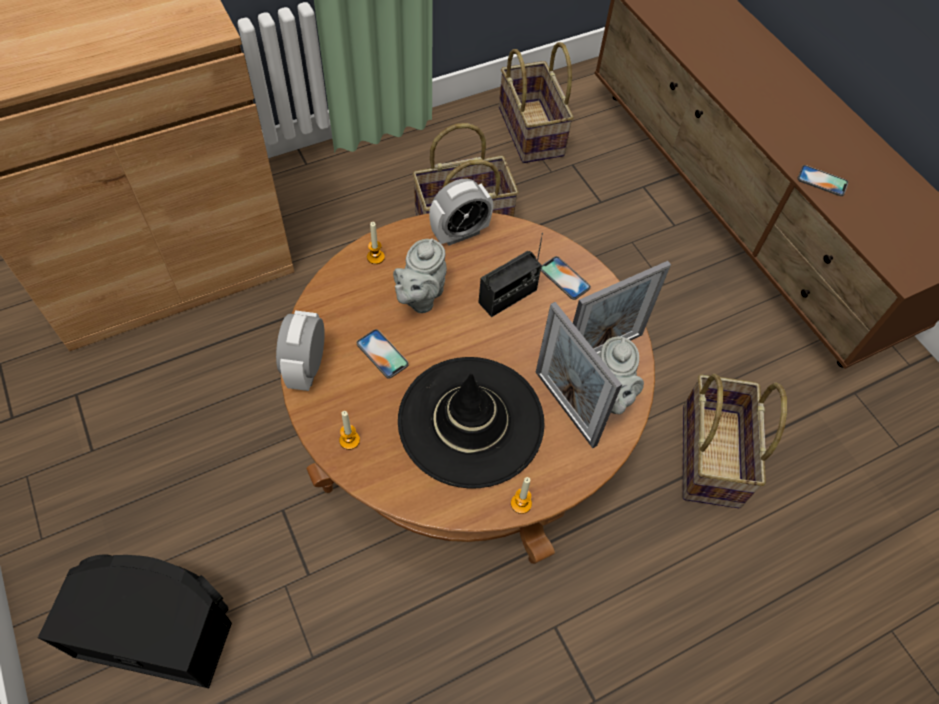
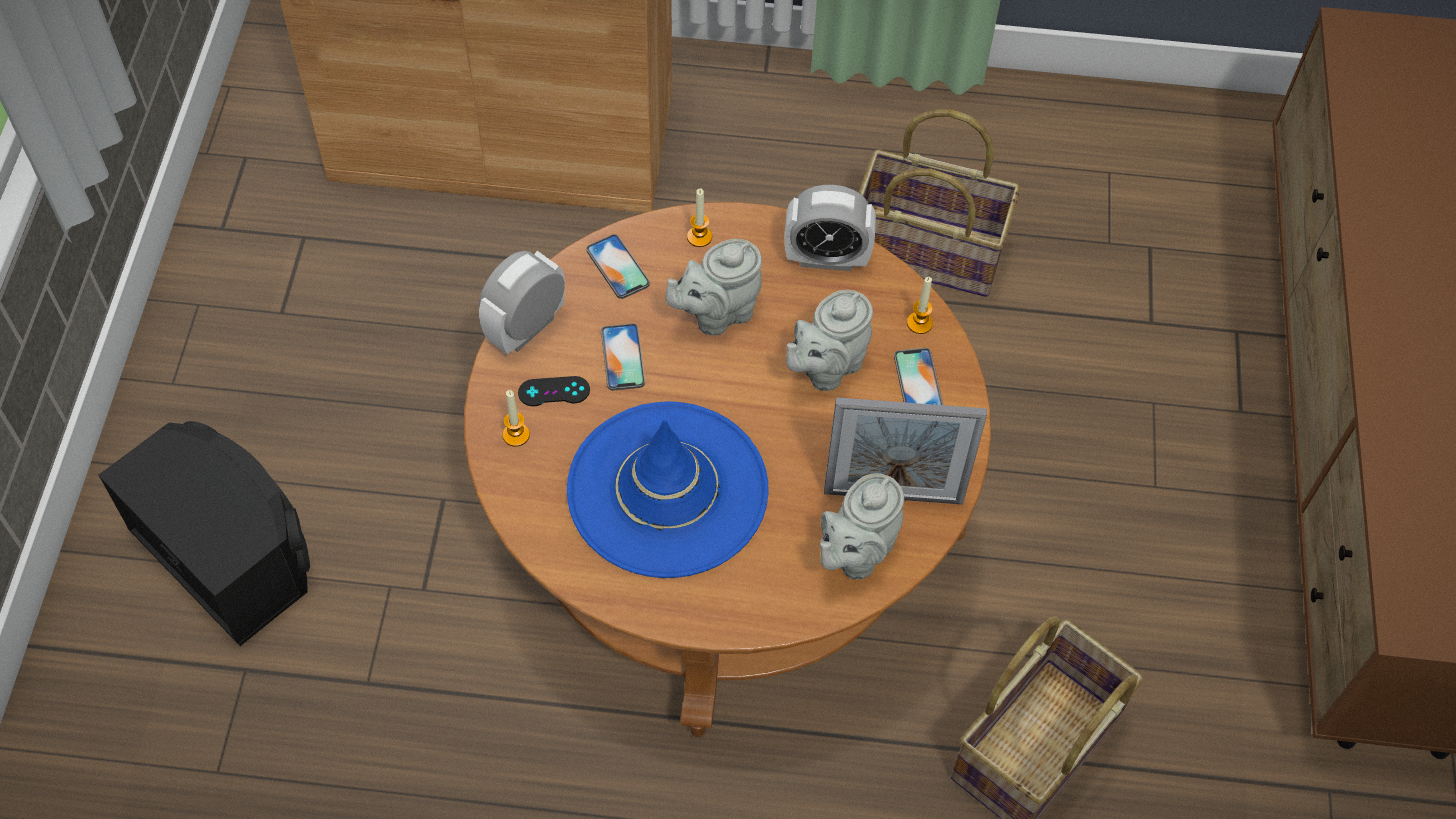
camera: 35 degrees right, 0 degrees up
black hat [398,357,545,489] -> blue hat [567,401,769,578]
radio [478,233,543,317] -> grey teapot [786,290,873,391]
basket [499,42,574,163] -> none
candle [511,477,532,514] -> candle moved to [907,277,933,334]
picture frame [536,302,622,448] -> none
phone [797,165,848,196] -> phone moved to [586,234,650,299]
none -> black game controller [518,376,590,407]

